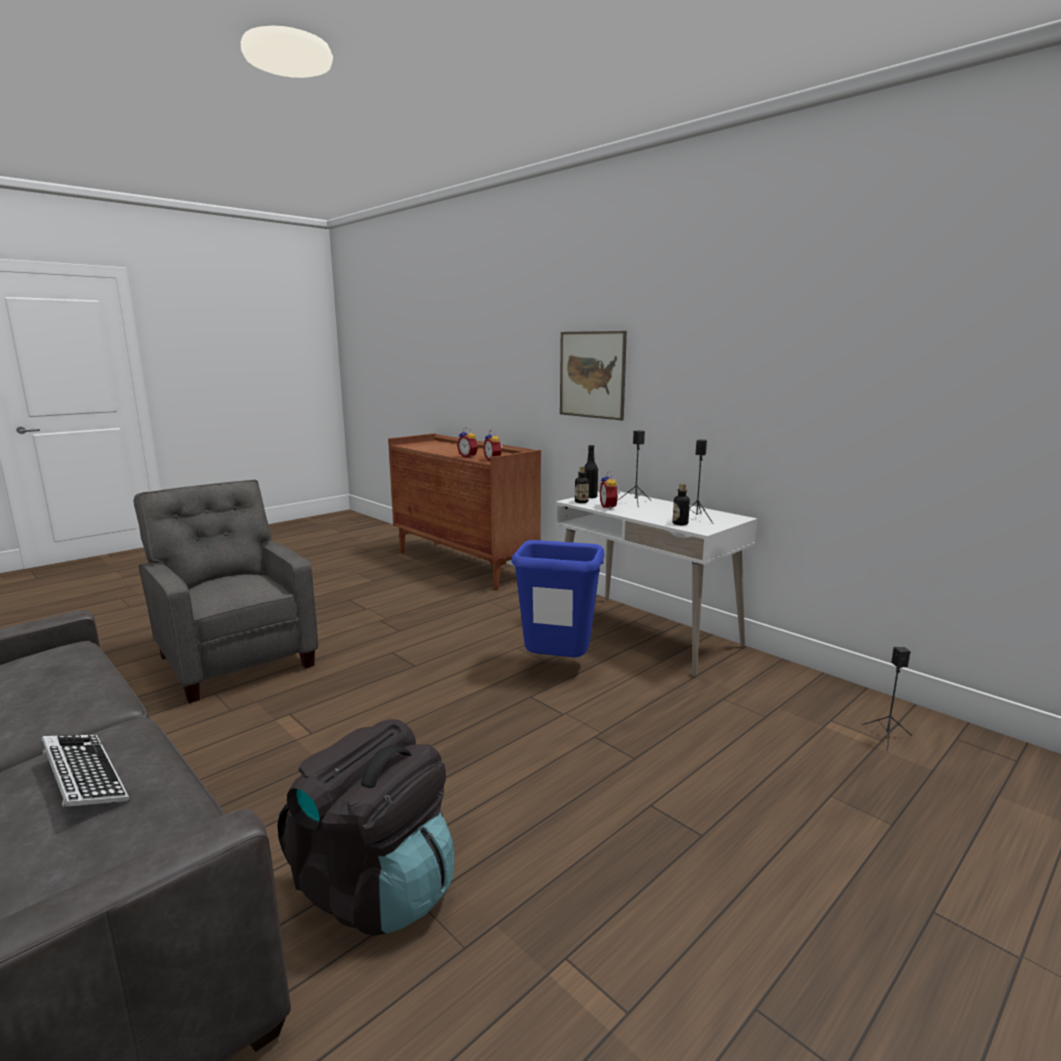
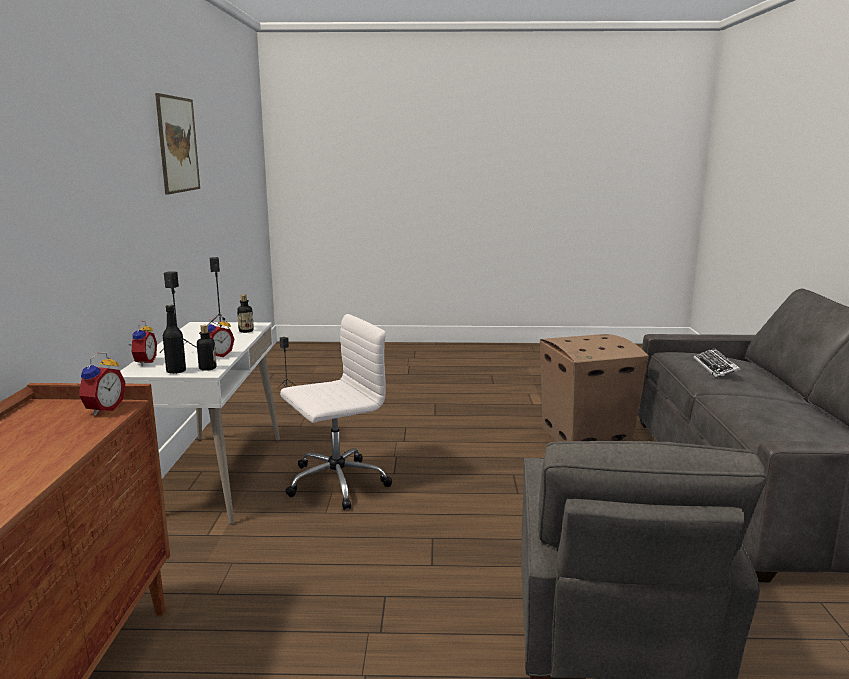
camera: 135 degrees left, 0 degrees up
black backpack [277,719,454,936] -> cardboard box [540,334,649,442]
alarm clock [457,427,478,458] -> alarm clock moved to [128,321,157,366]
blue trash can [511,540,604,657] -> white office chair [280,314,392,510]
picture [560,331,627,420] -> picture moved to [155,93,200,194]

